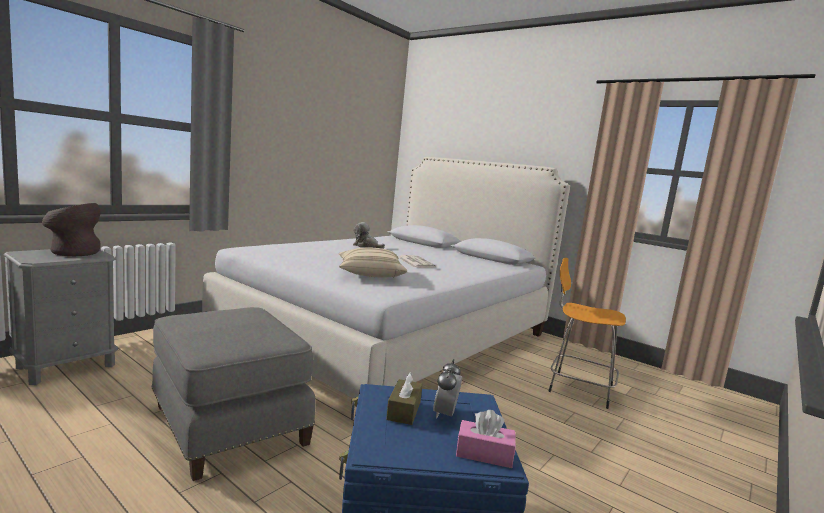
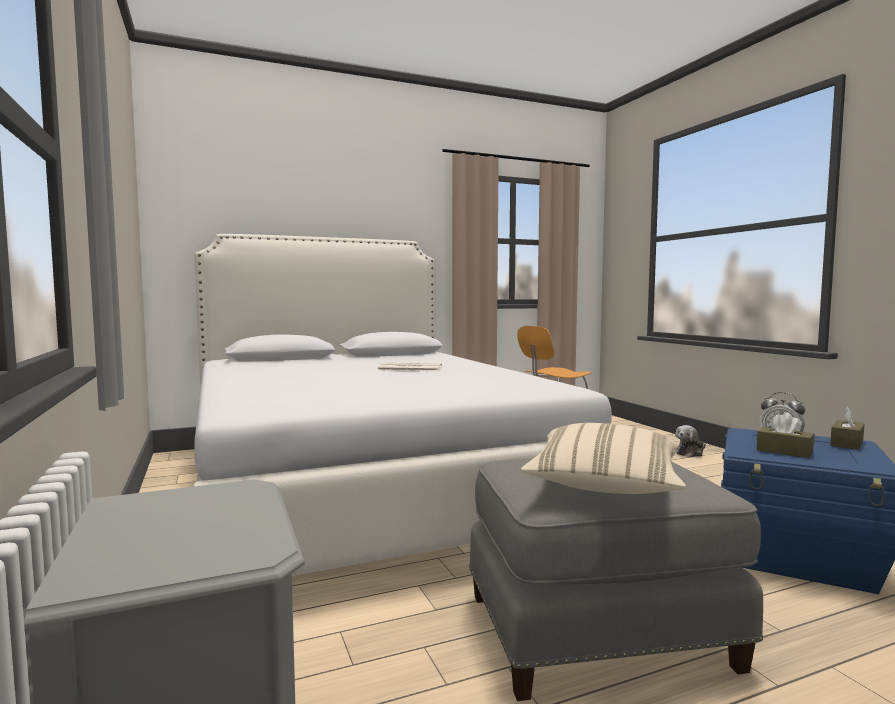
camera: 60 degrees left, 5 degrees down
brown vase [42,203,101,256] -> none
beige pillow [339,248,407,278] -> beige pillow moved to [521,423,686,494]
plush toy [353,222,385,249] -> plush toy moved to [675,425,706,457]
pink tissue box [456,410,516,468] -> brown tissue box [830,406,865,450]

